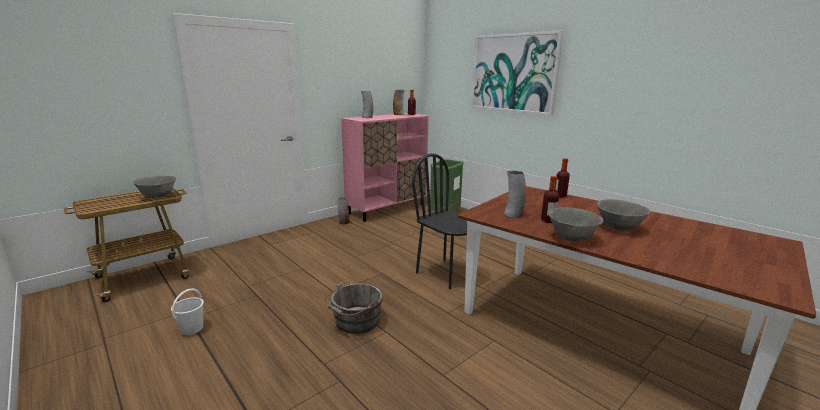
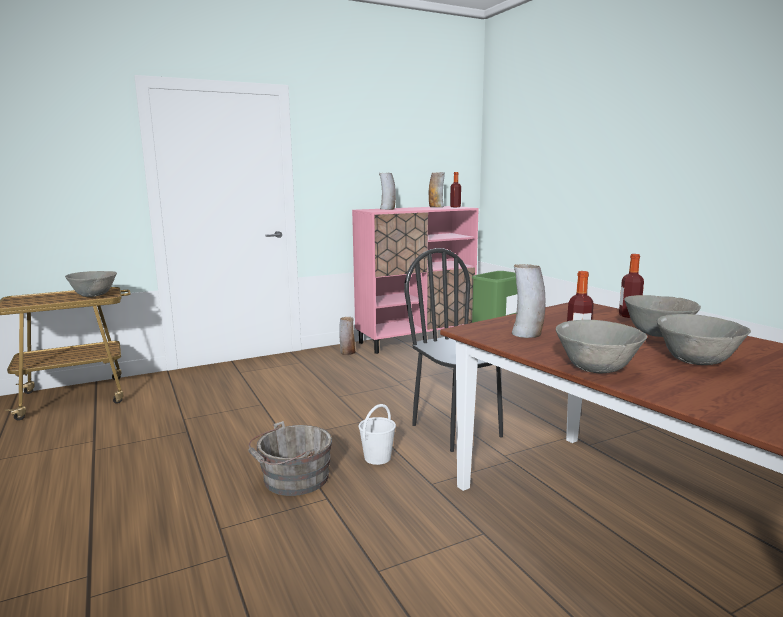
camera: 15 degrees right, 5 degrees down
white bucket [171,288,204,335] -> white bucket moved to [359,404,396,465]
picture [471,31,564,116] -> none
none -> grey bowl [624,295,701,337]

